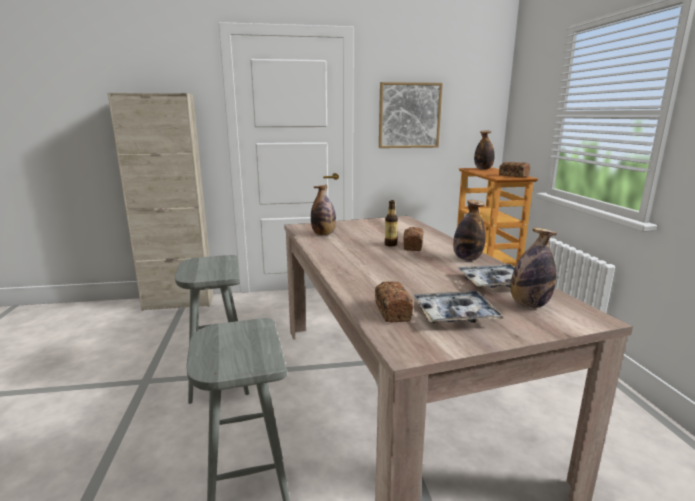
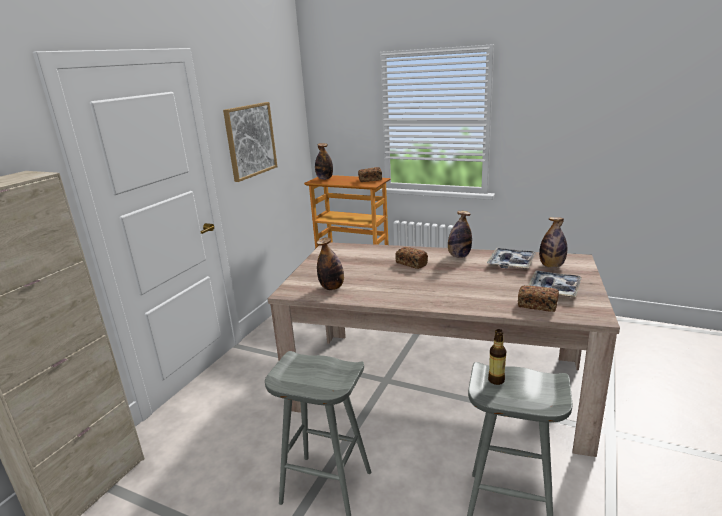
camera: 55 degrees left, 5 degrees up
bottle [384,200,398,246] -> bottle moved to [488,329,506,385]

